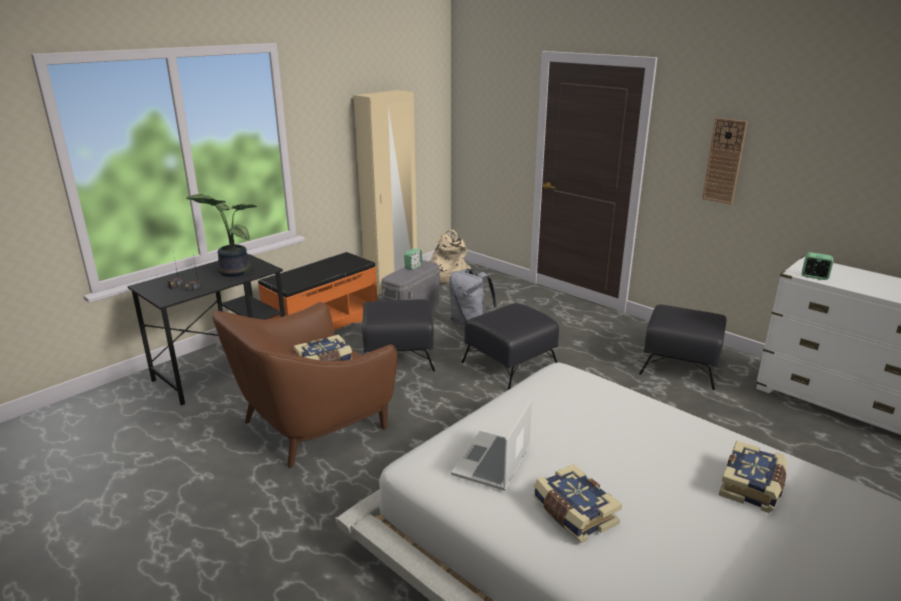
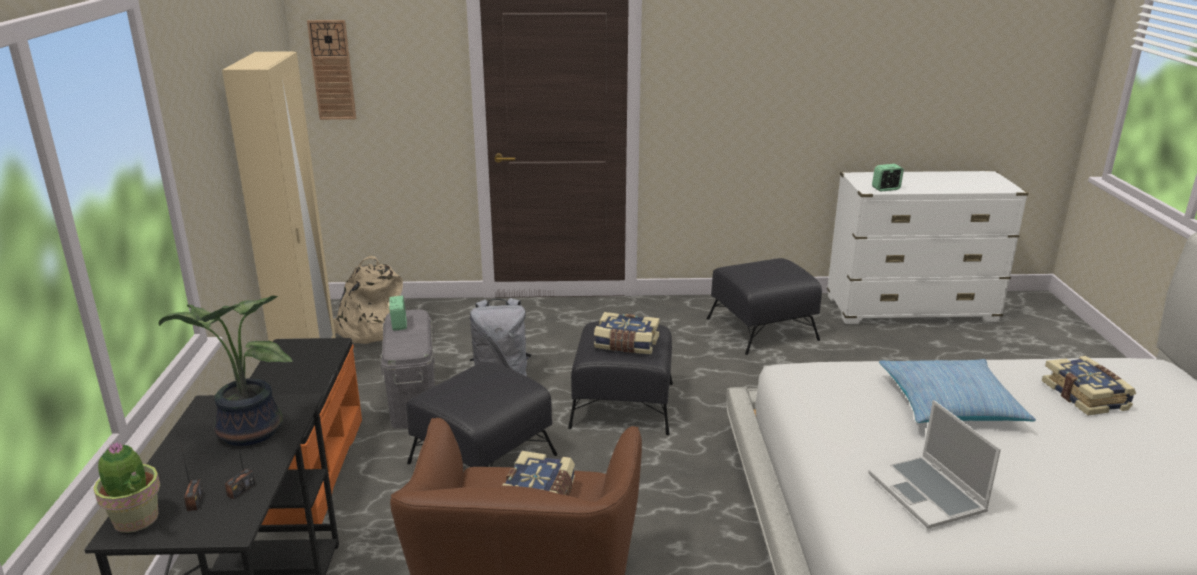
camera: 45 degrees left, 0 degrees up
book [533,464,622,543] -> book moved to [594,312,660,354]
wall clock [702,118,748,204] -> wall clock moved to [307,20,356,120]
none -> potted plant [93,442,160,533]
none -> pillow [879,359,1036,423]

